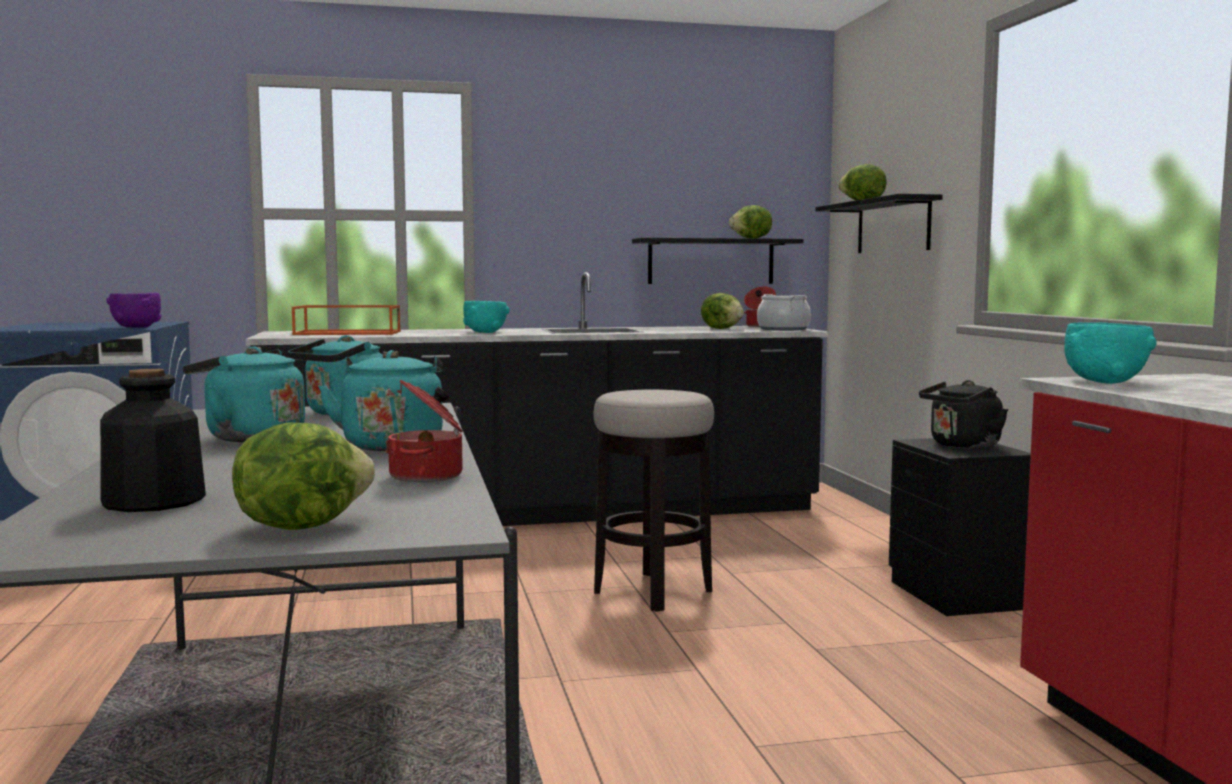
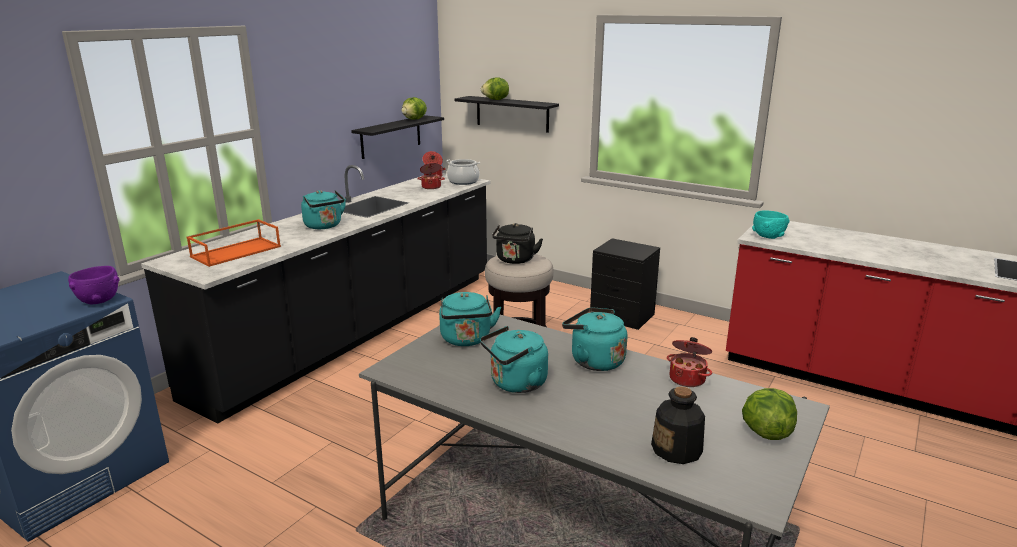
camera: 45 degrees left, 15 degrees up
turquoise bowl [463,301,510,333] -> turquoise kettle [301,190,346,229]
lettuce [701,293,744,329] -> cooking pot [417,163,445,189]
black kettle [919,380,1008,449] -> black kettle moved to [492,223,543,264]

